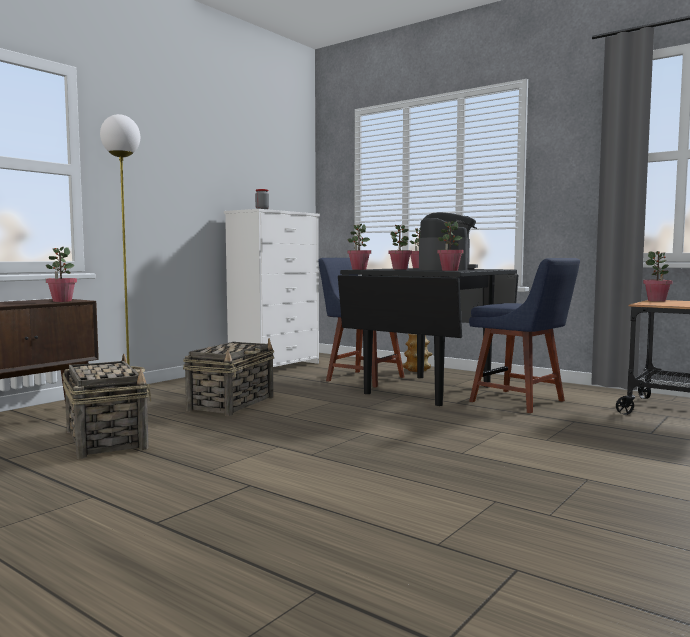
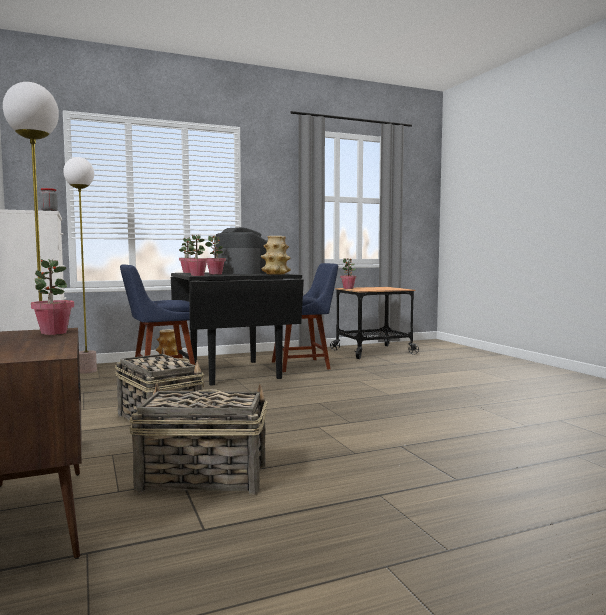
camera: 60 degrees left, 0 degrees up
potted plant [437,221,464,271] -> vase [261,236,291,274]
none -> floor lamp [63,157,97,374]

